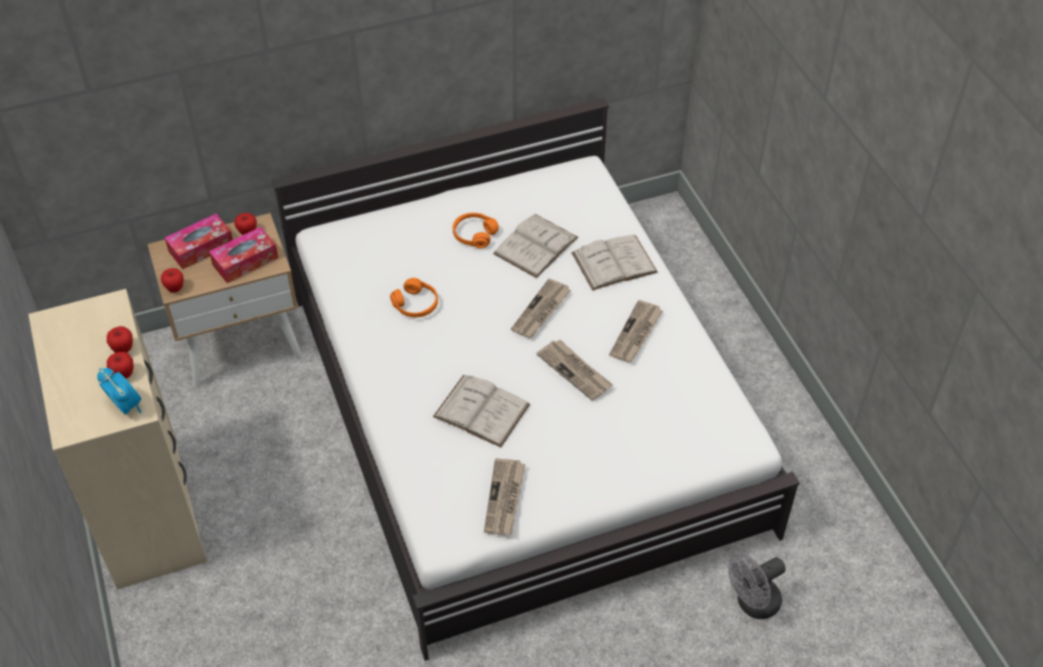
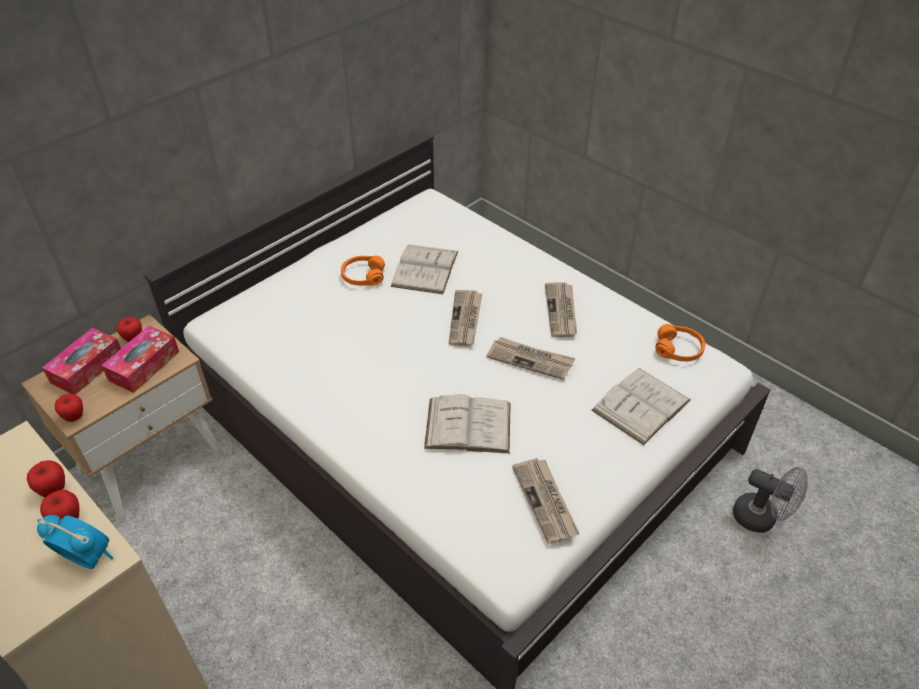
camera: 25 degrees left, 5 degrees down
orange headphones [390,278,438,317] -> orange headphones moved to [655,324,705,362]
white book [572,235,658,291] -> white book moved to [592,368,691,445]
grey fan [728,554,786,619] -> grey fan turned 90 degrees counterclockwise [733,467,808,533]

